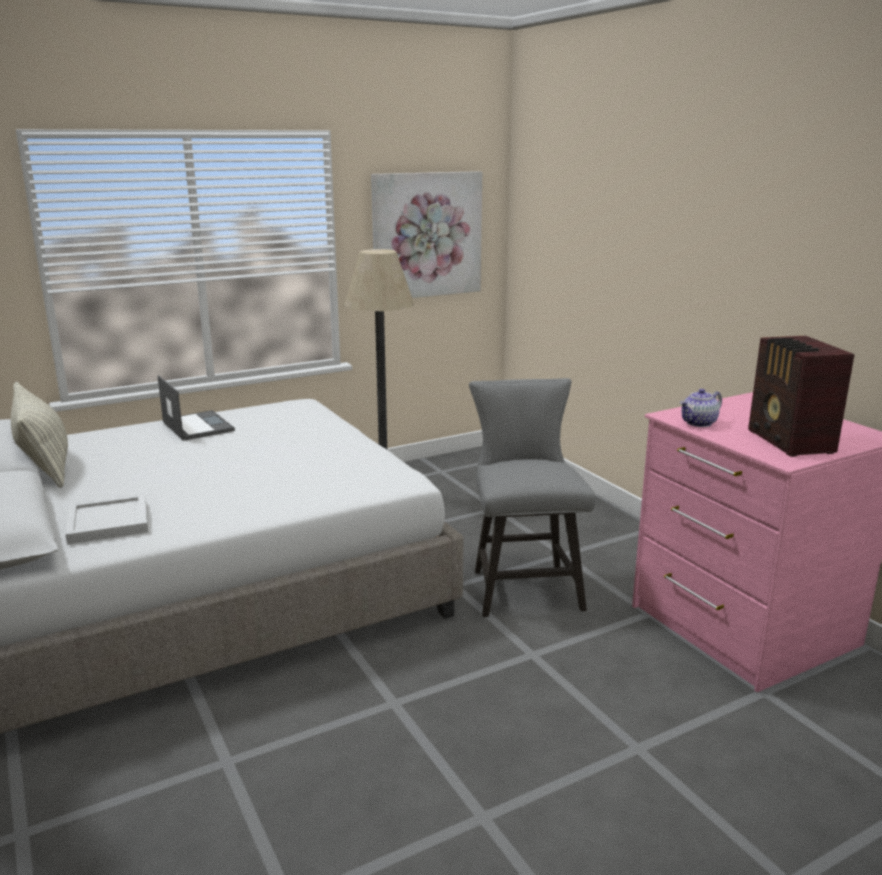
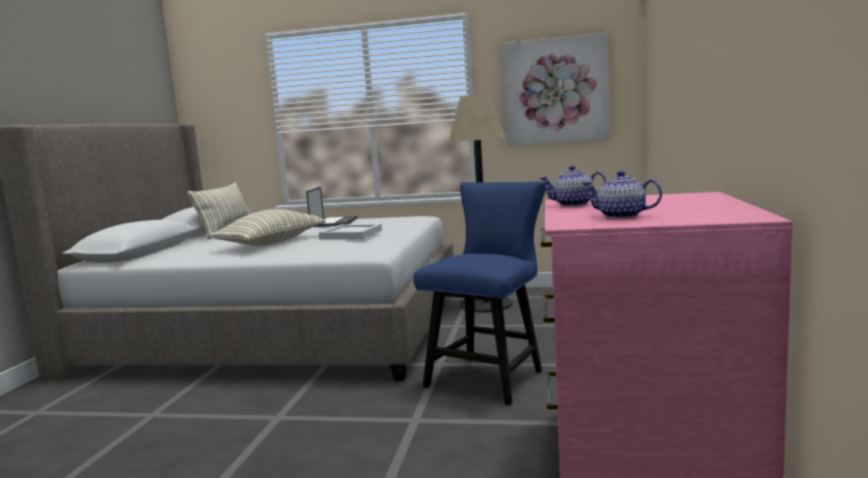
camera: 40 degrees right, 10 degrees down
white tray [65,494,148,545] -> white tray moved to [319,224,382,239]
grey chair [469,378,595,617] -> blue chair [413,181,546,405]
radio [748,336,855,457] -> teapot [582,171,662,219]
none -> pillow [209,209,326,246]

